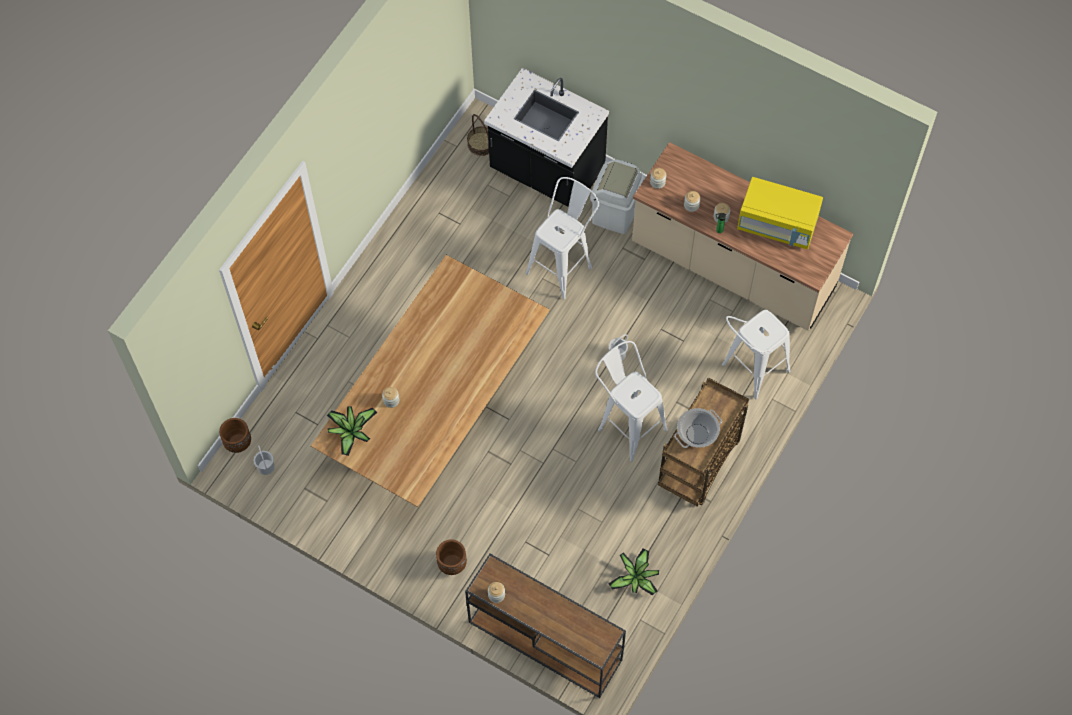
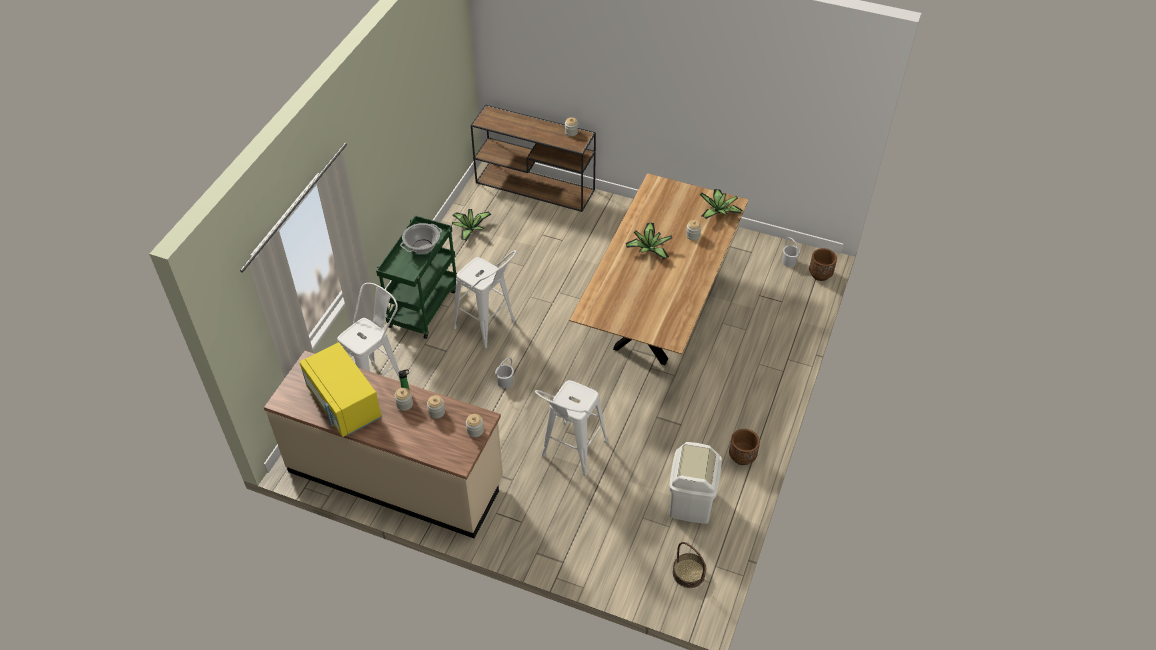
camera: 170 degrees right, 15 degrees down
brown planter [436,539,467,575] -> brown planter moved to [729,429,760,465]
black counter [484,68,609,207] -> none
white trash can [590,159,644,234] -> white trash can moved to [669,442,722,524]
brown cart [658,378,749,507] -> green cart [376,216,457,339]
yellow microwave [737,177,823,249] -> yellow microwave turned 135 degrees counterclockwise [299,342,382,437]
none -> potted plant [626,223,672,259]

